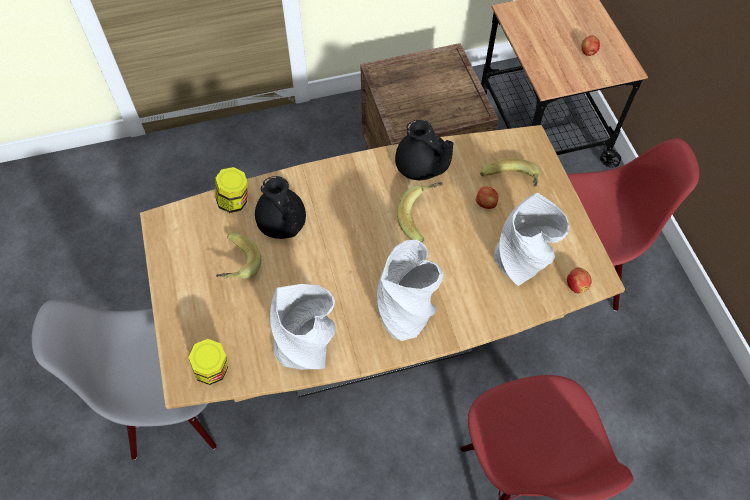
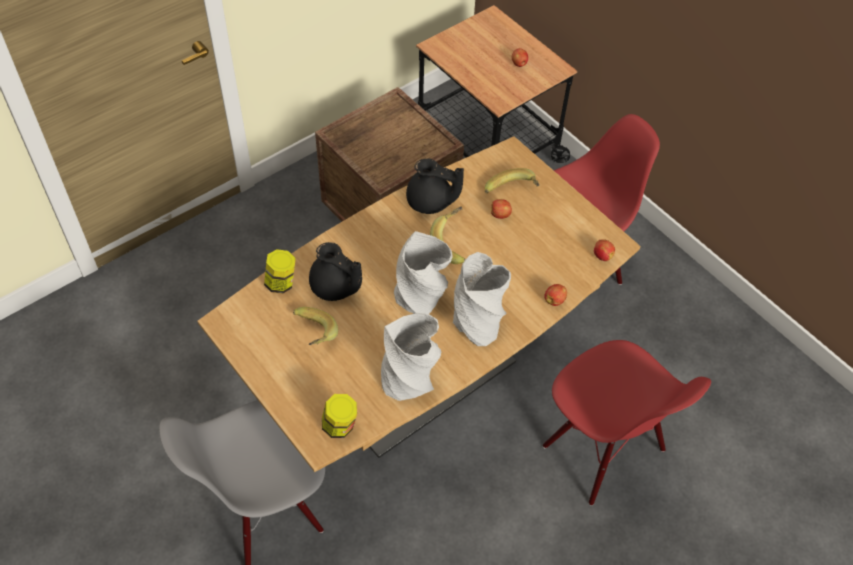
camera: 25 degrees left, 5 degrees down
grey vase [494,192,569,286] -> grey vase moved to [394,231,453,314]
none -> apple [544,284,567,306]

